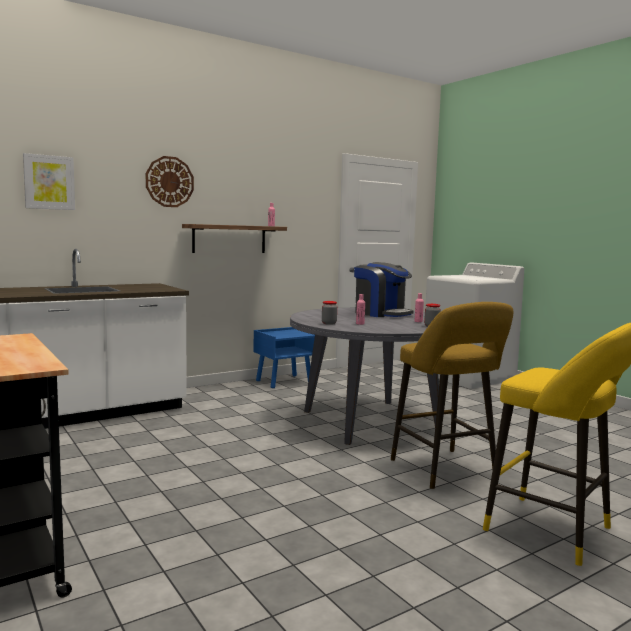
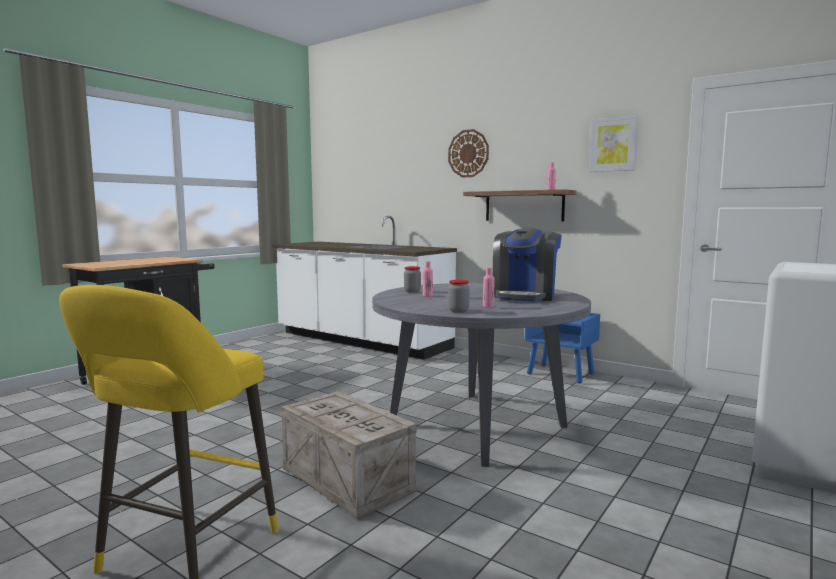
camera: 70 degrees right, 0 degrees up
picture [23,153,75,210] -> picture moved to [589,115,639,172]
yellow stool [391,302,514,489] -> crate [281,391,416,519]

